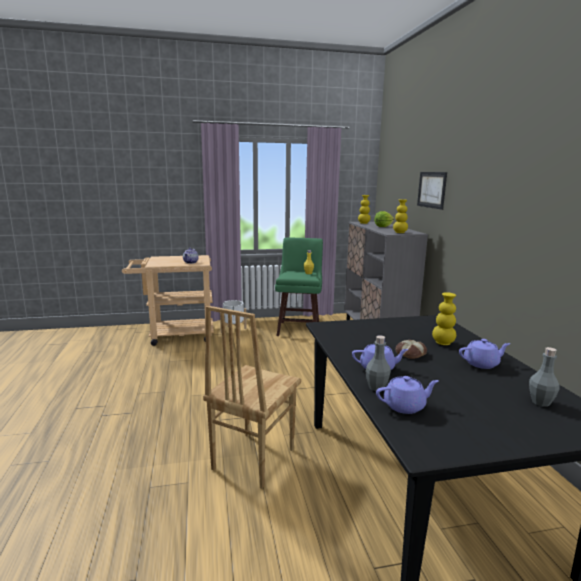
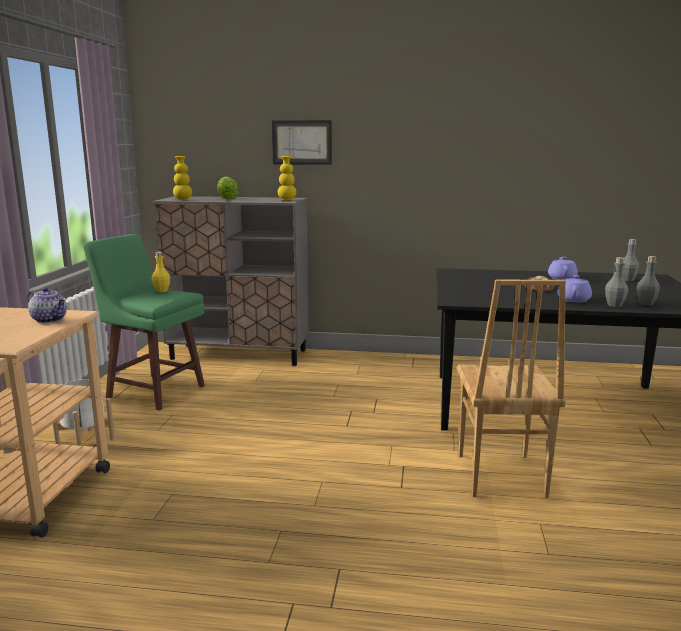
camera: 70 degrees left, 0 degrees up
brown chair [203,306,301,489] -> brown chair turned 45 degrees clockwise [457,280,566,498]
purple teapot [376,376,439,414] -> grey bottle [637,256,660,305]
yellow vase [432,292,456,345] -> none

